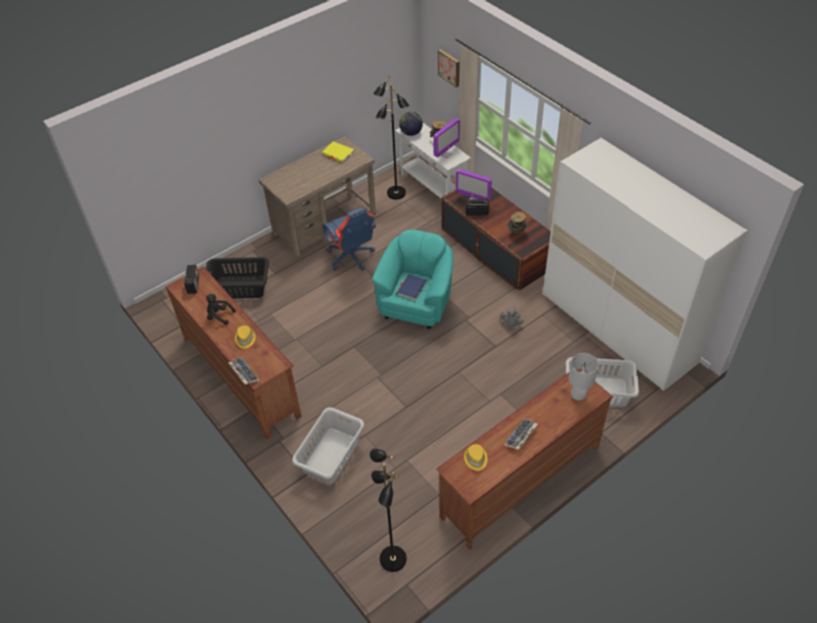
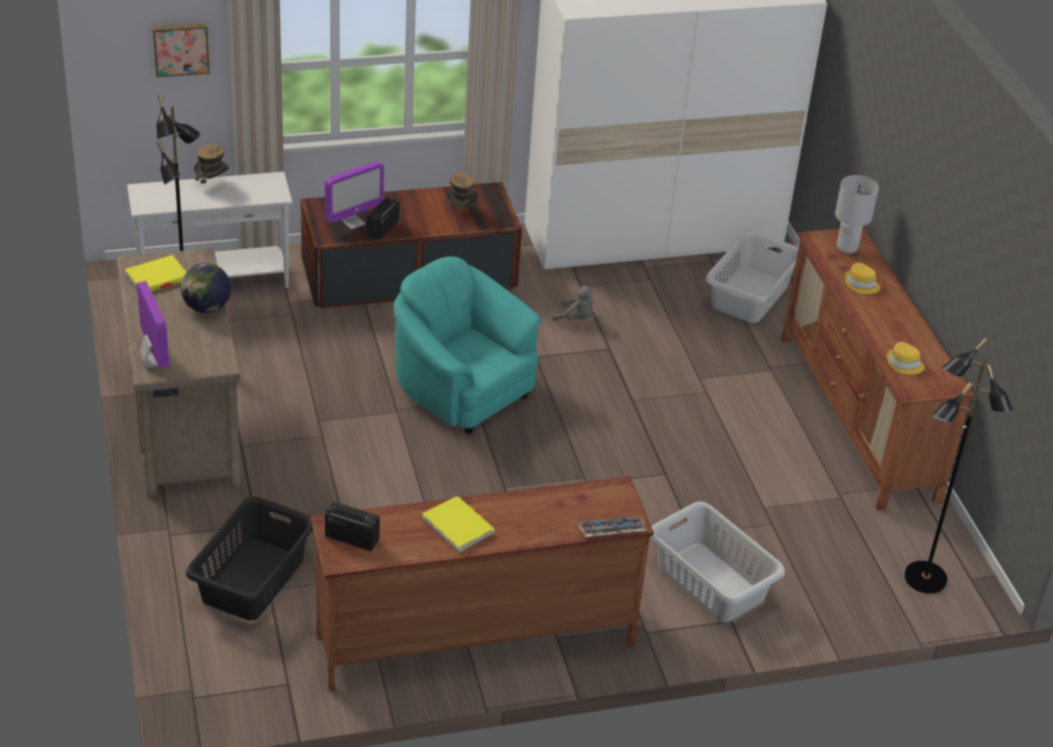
camera: 70 degrees left, 10 degrees down
black plush toy [206,294,236,325] -> yellow book [422,496,495,553]
yellow hat [235,325,256,349] -> yellow hat moved to [844,263,880,294]
blue office chair [323,207,376,271] -> none
blue book [396,274,427,301] -> none
globe [399,112,423,136] -> globe moved to [181,263,231,313]
monitor [434,118,460,158] -> monitor moved to [137,281,169,369]
keyboard [504,418,538,450] -> none

